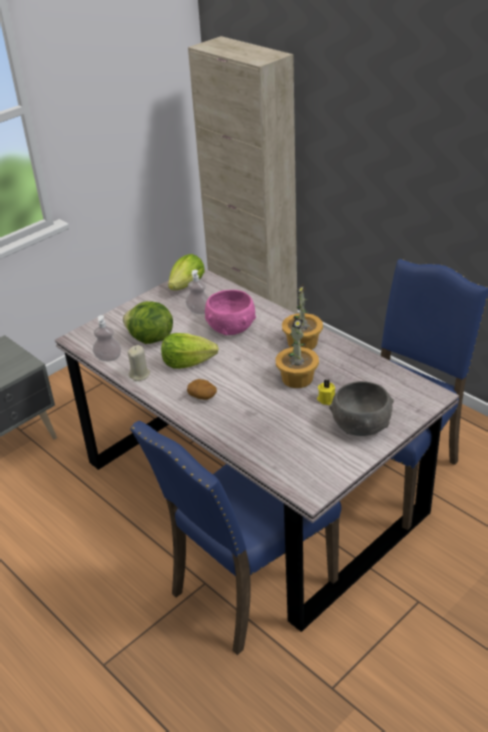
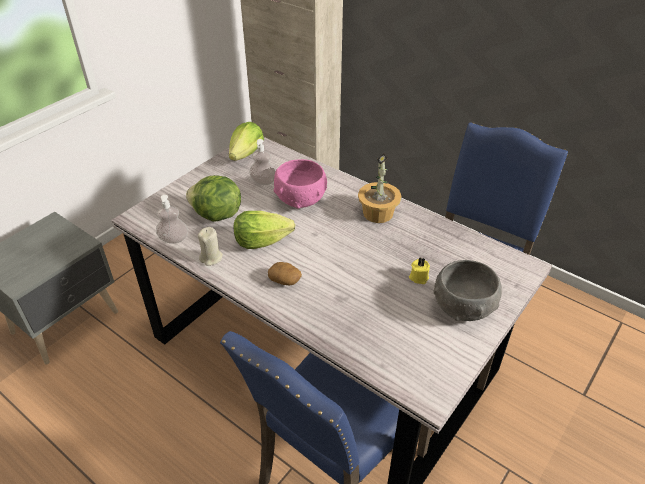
camera: 10 degrees left, 5 degrees up
potted plant [276,318,319,388] -> none

